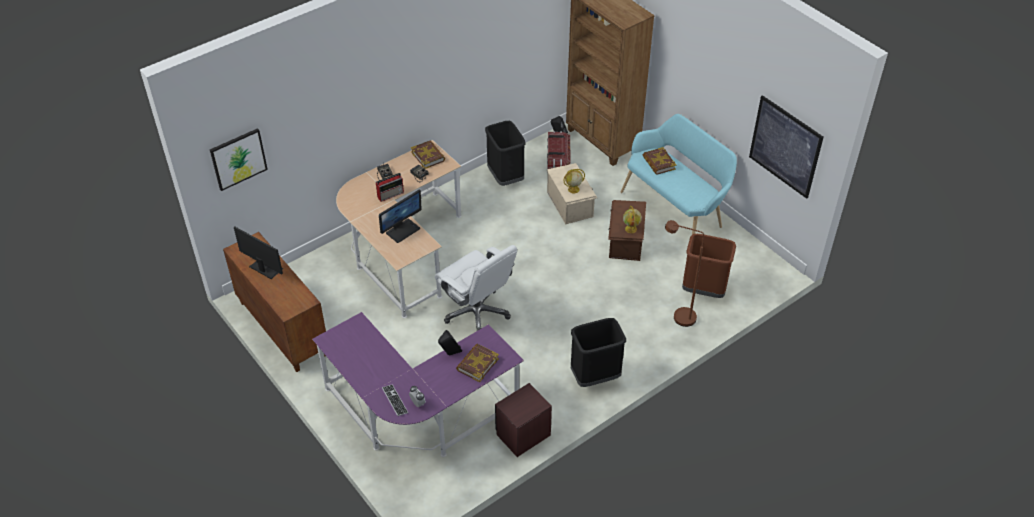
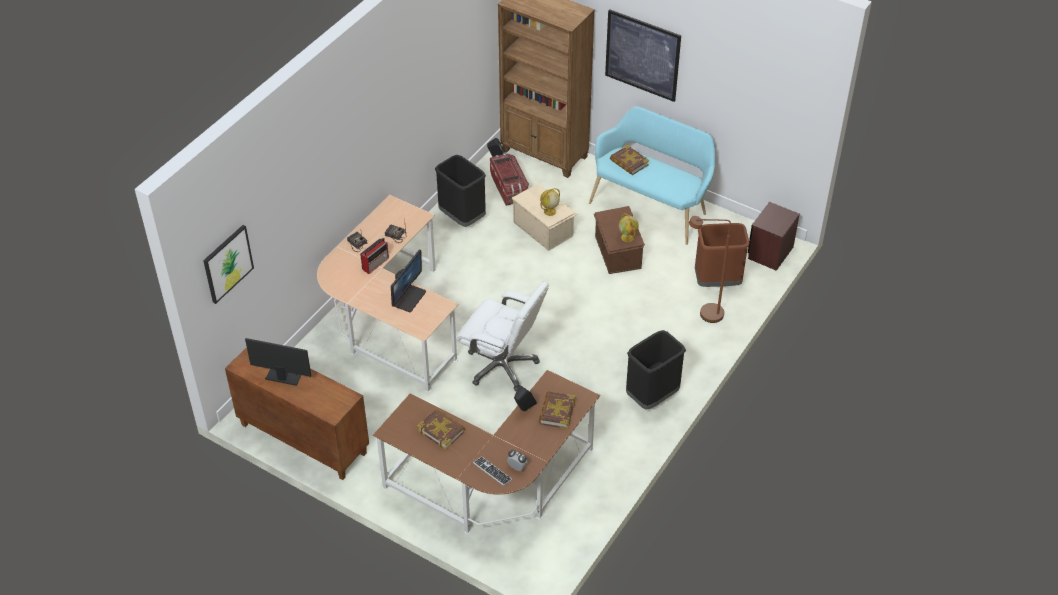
camera: 20 degrees left, 0 degrees up
purple desk [312,312,524,457] -> brown desk [373,370,600,534]
book [411,141,445,169] -> book moved to [417,409,465,450]
brown nightstand [495,383,552,457] -> brown nightstand moved to [748,202,800,271]
picture [749,95,824,199] -> picture moved to [605,9,681,102]

